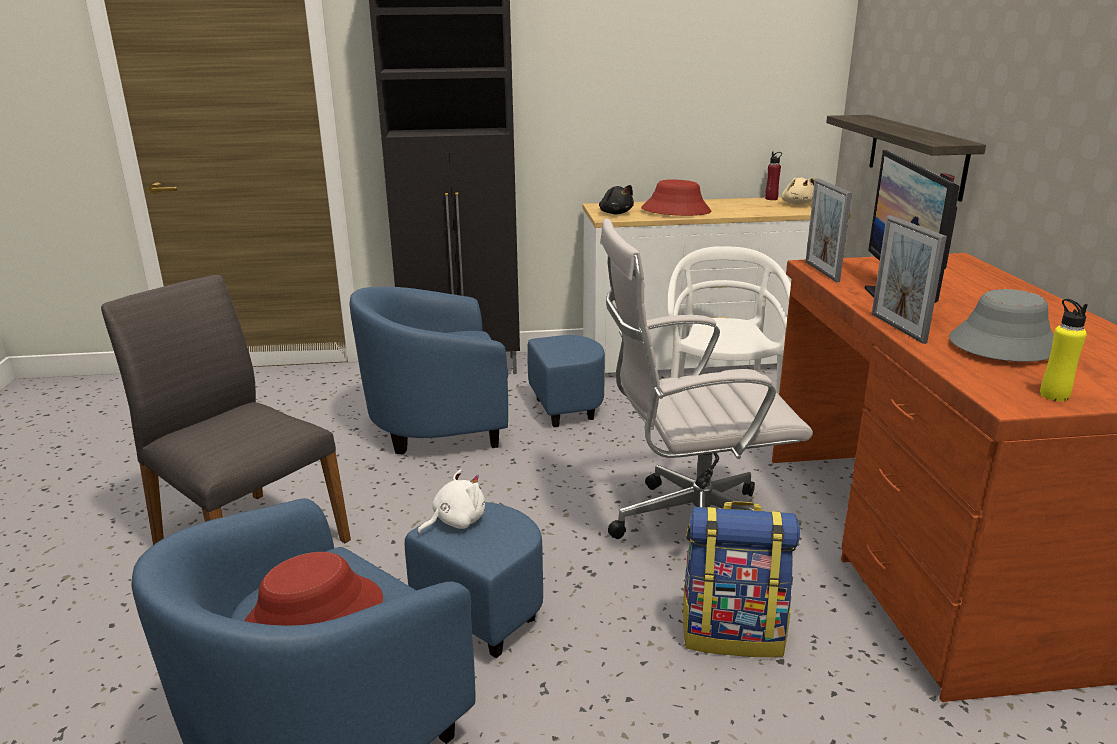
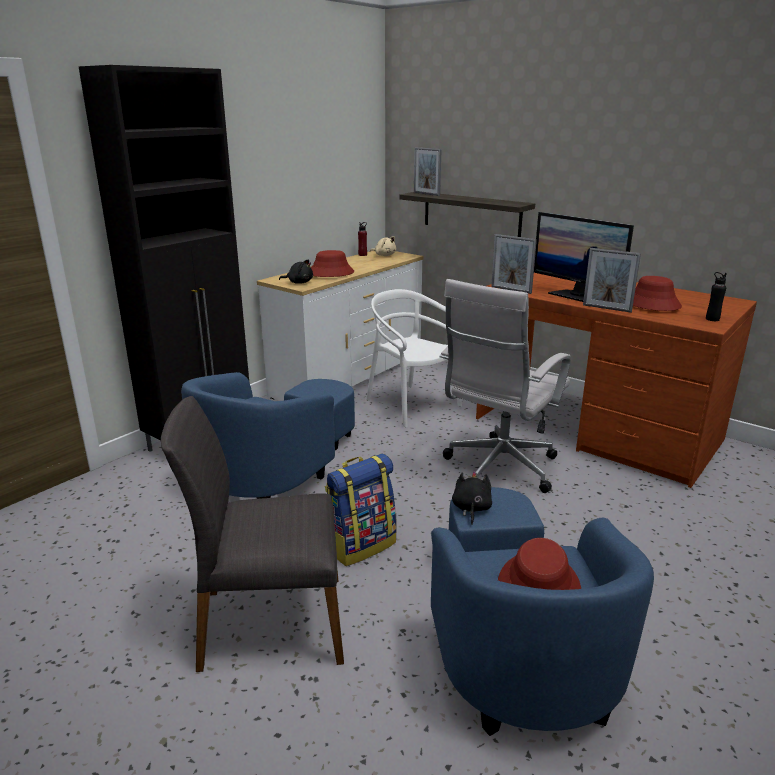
camera: 45 degrees left, 0 degrees up
white plush toy [417,470,485,534] -> black plush toy [452,471,492,525]
backpack [682,501,800,657] -> backpack moved to [325,453,396,566]
grey hat [949,289,1054,362] -> red hat [633,276,682,311]
yellow bottle [1040,299,1088,401] -> black bottle [706,272,727,321]
none -> picture frame [414,147,442,196]

